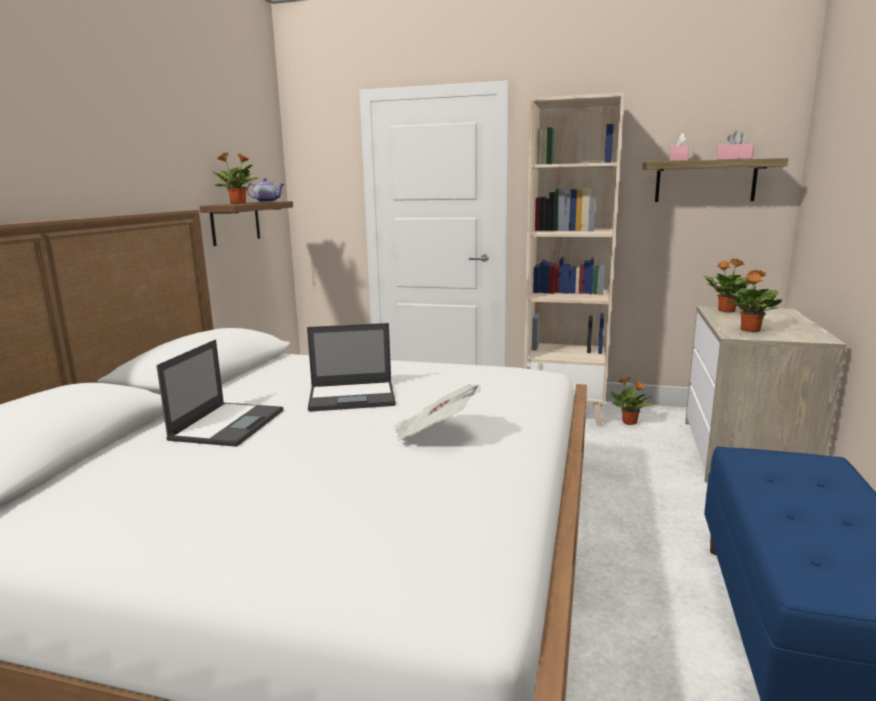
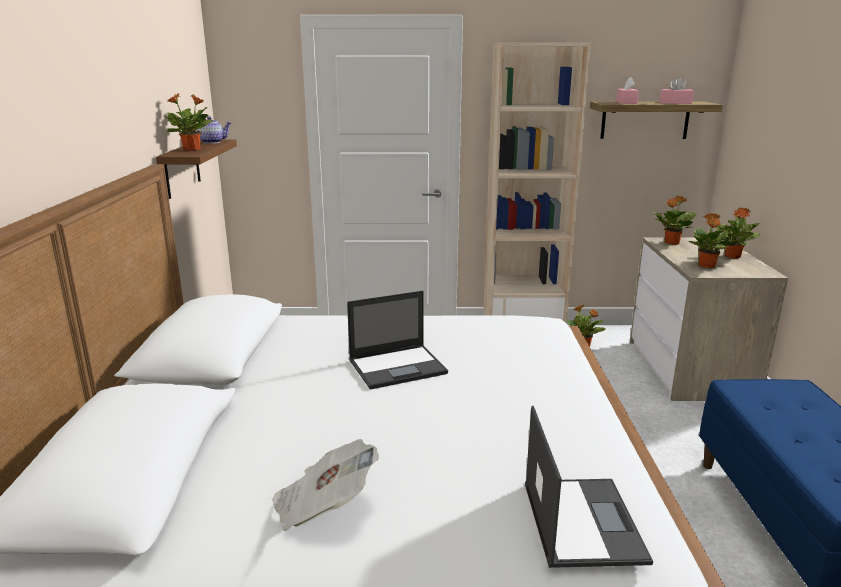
camera: 15 degrees left, 5 degrees up
laptop [156,339,283,447] -> laptop moved to [525,406,653,568]
newspaper [395,384,481,440] -> newspaper moved to [272,439,379,531]
none -> potted plant [716,207,760,259]

